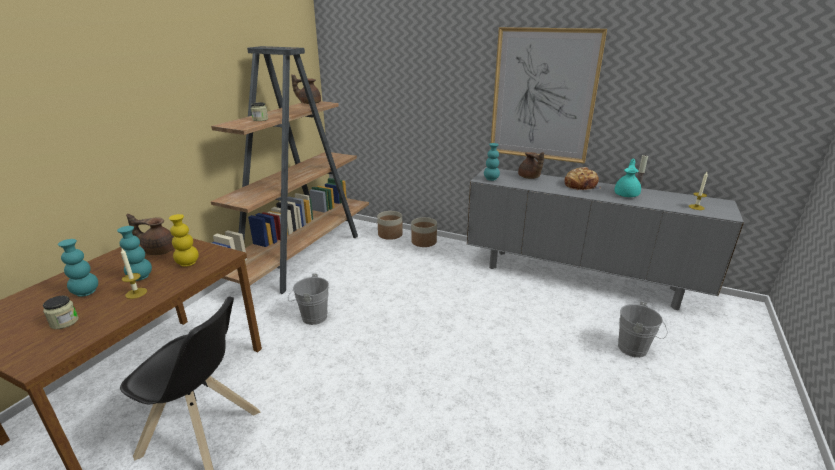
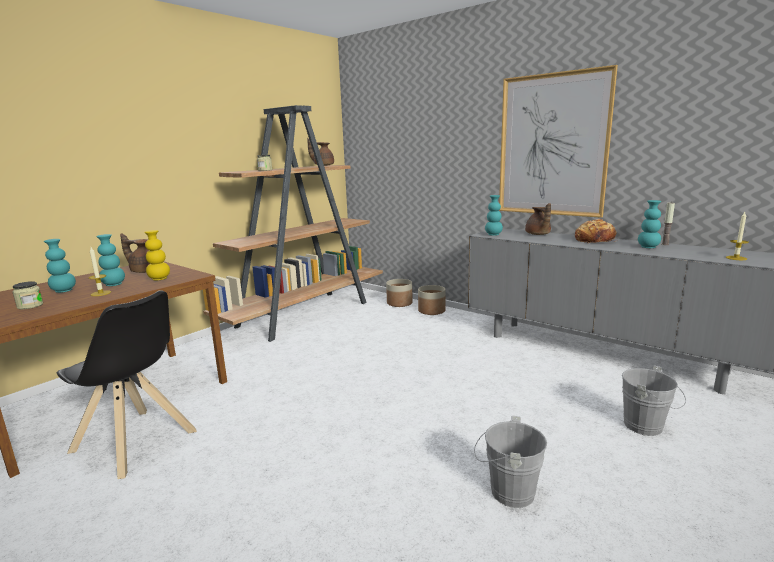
camera: 15 degrees right, 10 degrees down
grey bucket [288,274,329,325] -> grey bucket moved to [474,416,547,508]
turquoise teapot [615,159,641,197] -> turquoise vase [638,200,661,248]

